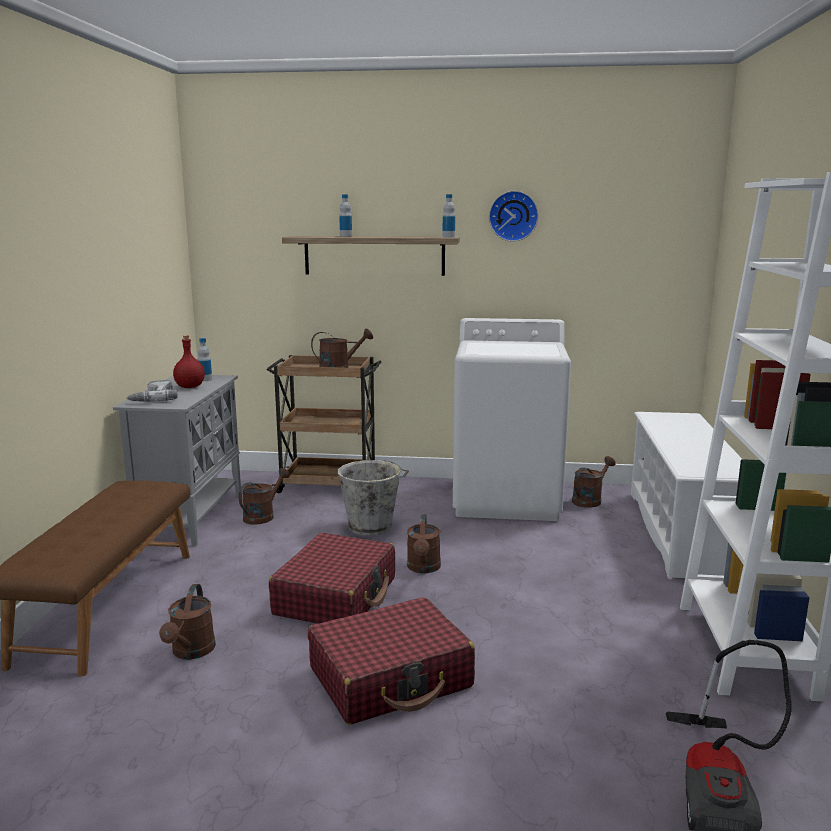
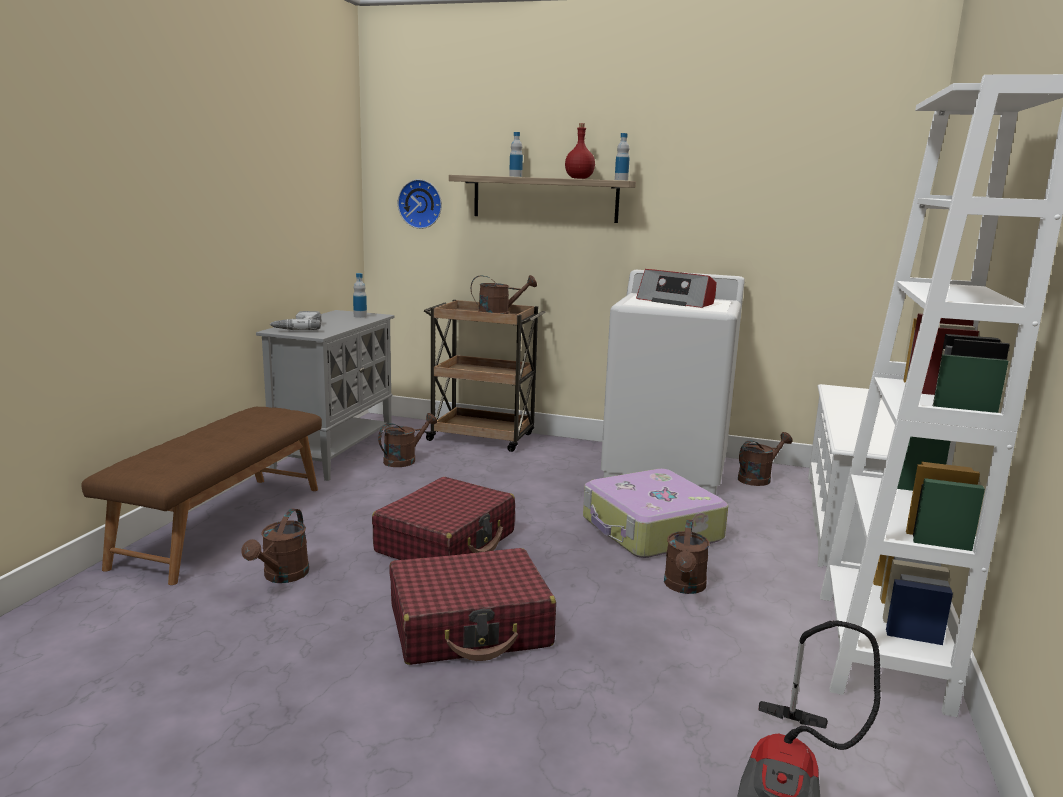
camera: 10 degrees right, 0 degrees up
red bottle [173,335,205,388] -> red bottle moved to [565,123,595,179]
grey bucket [338,460,409,536] -> none
brown watering can [407,514,441,573] -> brown watering can moved to [664,519,710,594]
wall clock [489,191,538,242] -> wall clock moved to [398,179,442,229]
none -> suitcase [583,469,728,558]
none -> radio [636,269,717,308]

